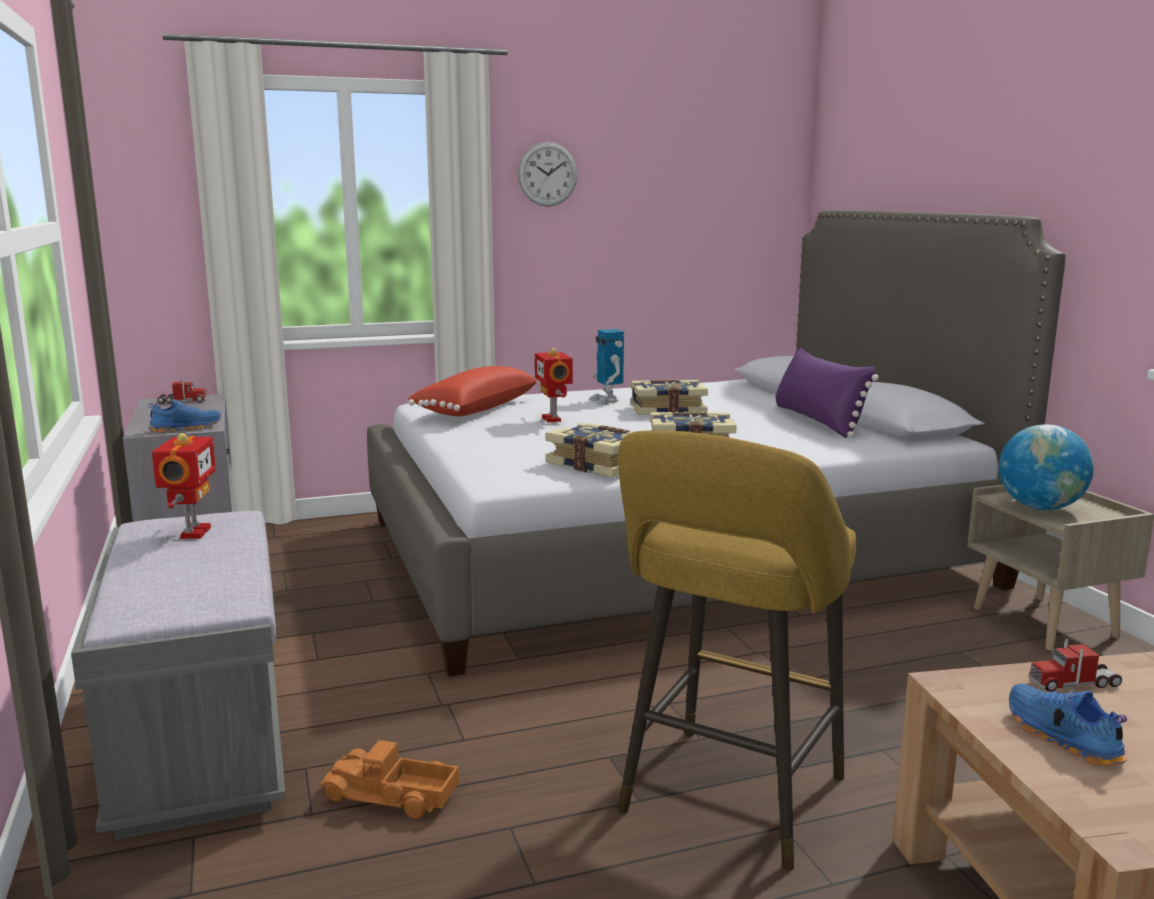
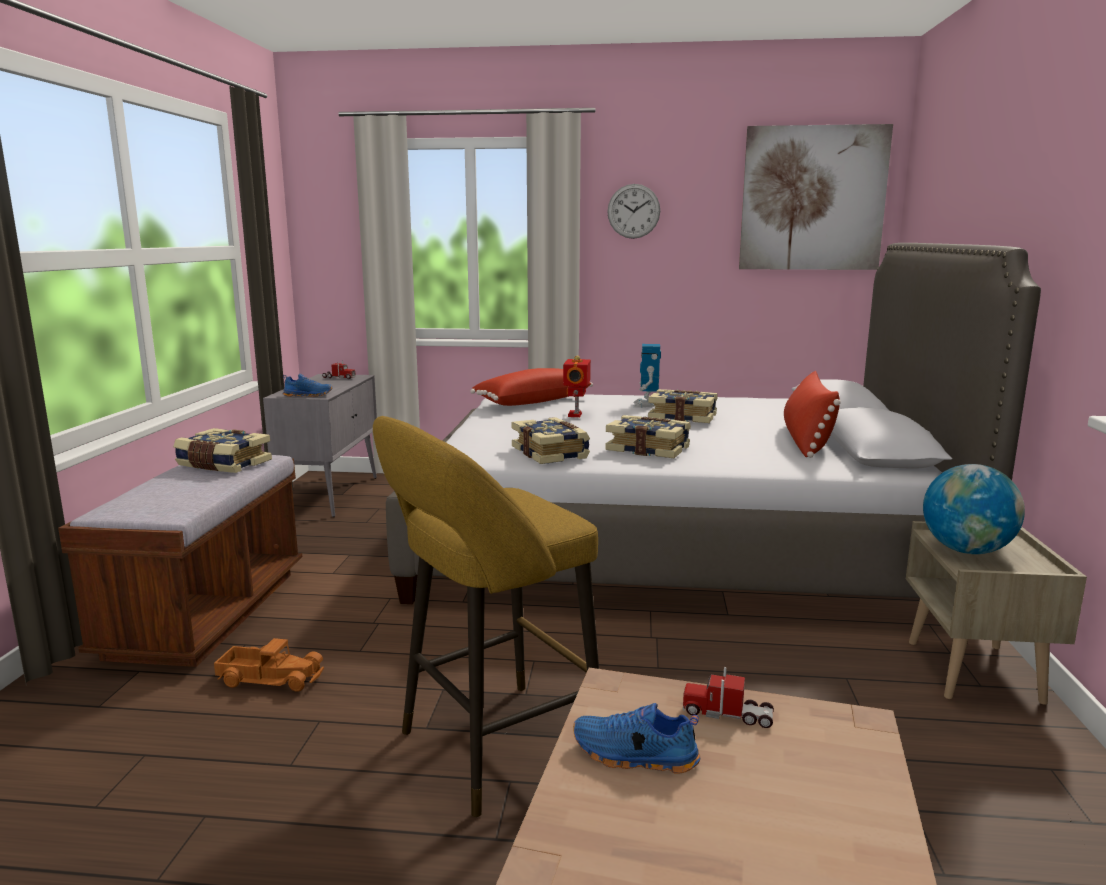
camera: 25 degrees right, 0 degrees up
grey bench [71,511,286,840] -> brown bench [58,455,302,667]
toy robot [152,433,216,539] -> book [173,428,272,473]
toy truck [320,740,459,819] -> toy truck turned 150 degrees clockwise [214,638,324,692]
purple pillow [776,347,879,438] -> red pillow [784,371,841,458]
blue shoe [1009,684,1127,766] -> blue shoe turned 75 degrees counterclockwise [573,703,701,774]
none -> picture [739,124,893,270]

